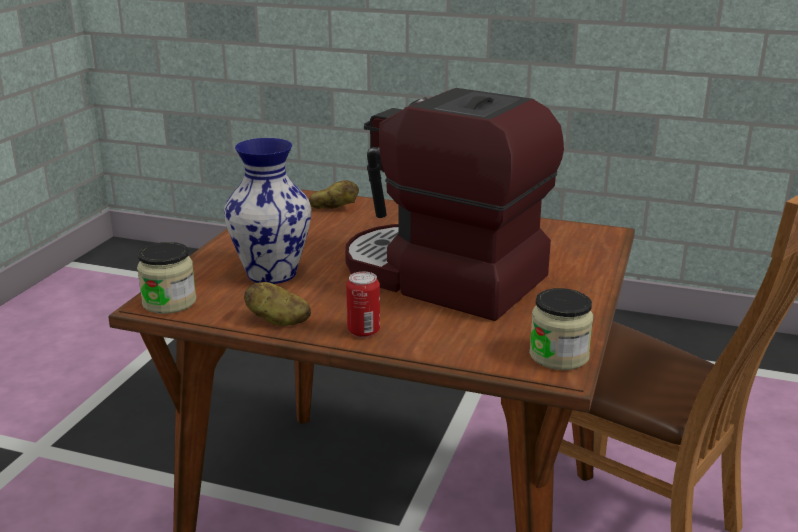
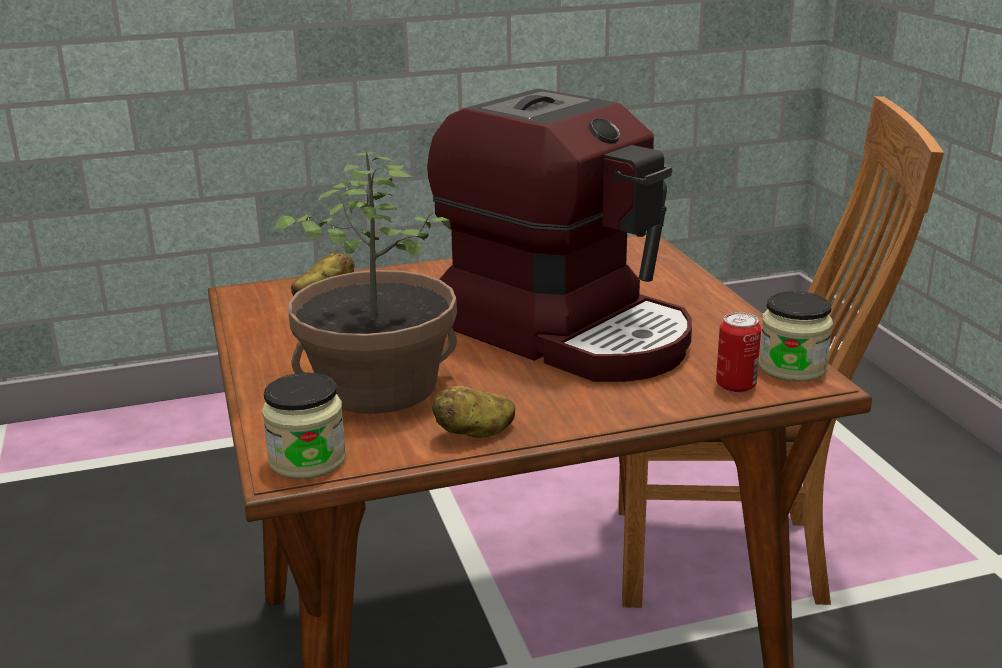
camera: 35 degrees left, 0 degrees up
vase [224,138,311,284] -> potted plant [275,151,457,414]
coffee machine [345,88,564,321] -> coffee machine turned 135 degrees counterclockwise [427,88,692,382]
can [346,272,380,338] -> can moved to [716,312,761,393]

